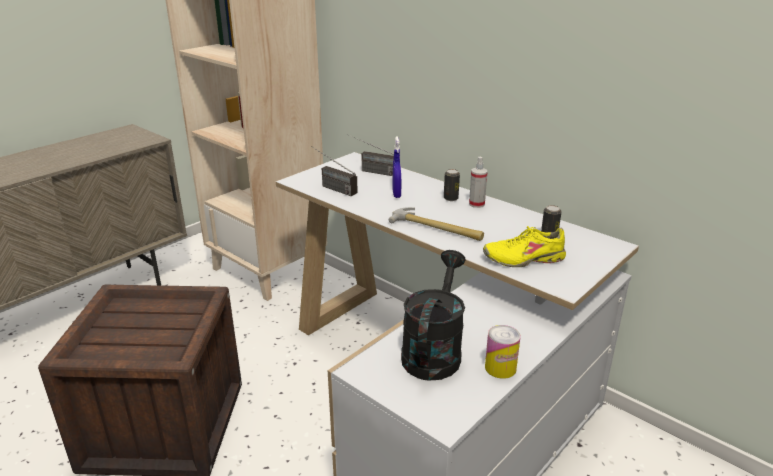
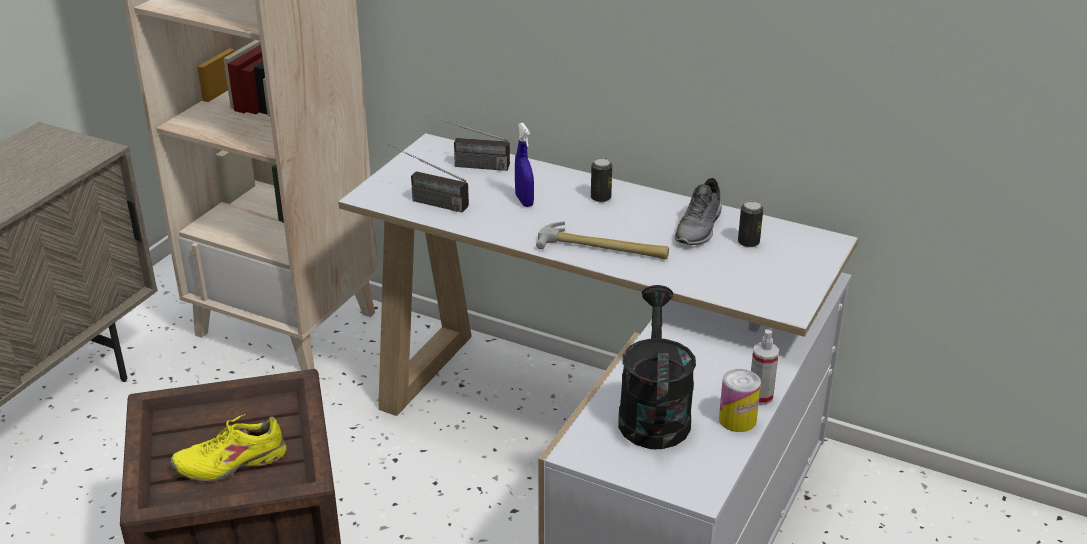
camera: 15 degrees left, 5 degrees up
spray bottle [469,157,488,208] -> spray bottle moved to [751,329,779,405]
yellow shoe [483,226,566,267] -> yellow shoe moved to [171,414,287,482]
none -> grey shoe [675,178,722,245]

